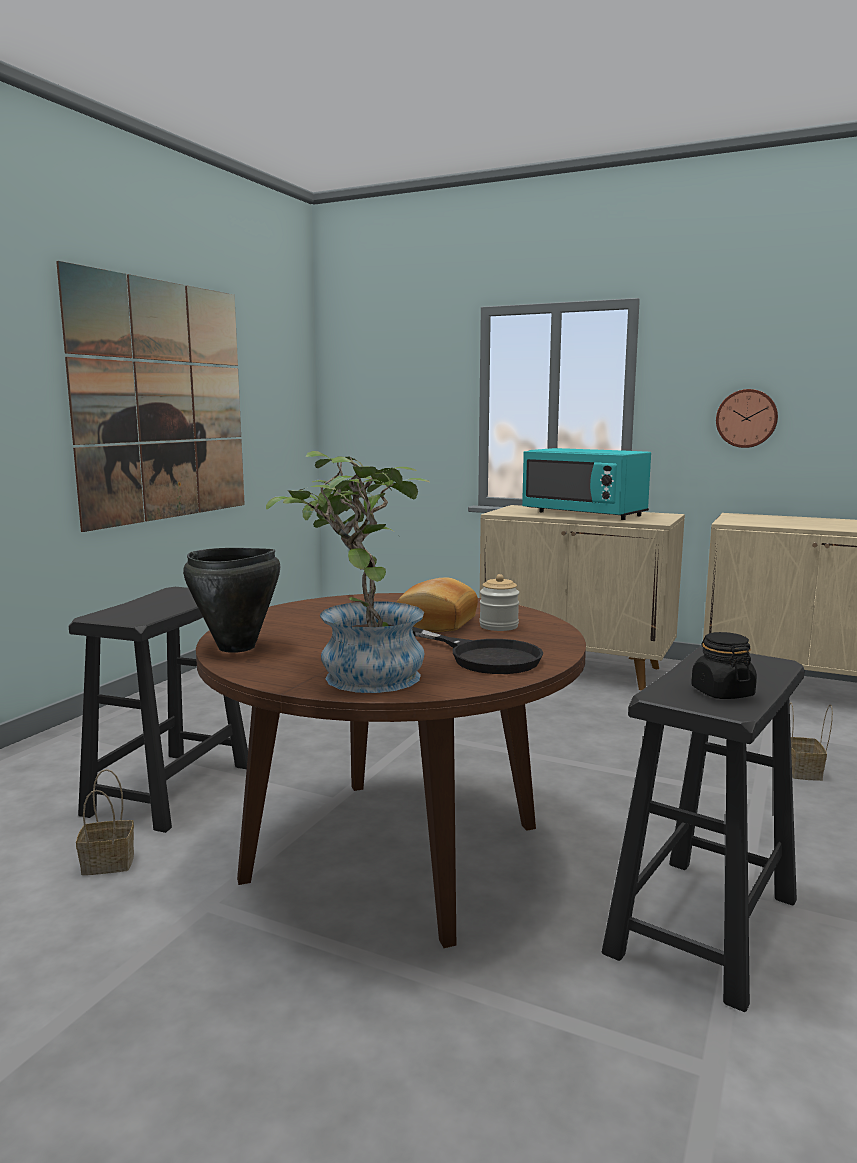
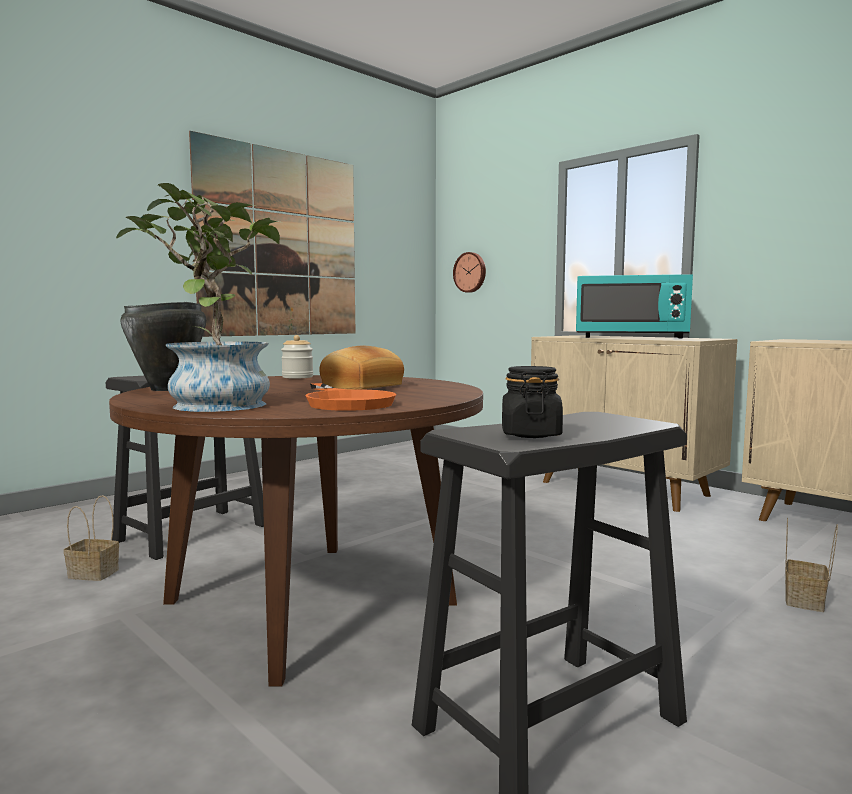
camera: 20 degrees right, 5 degrees down
black frying pan [412,627,543,674] -> orange frying pan [305,383,396,411]
jar [479,574,519,631] -> jar moved to [281,335,313,379]
turquoise microwave [522,448,651,520] -> turquoise microwave turned 45 degrees counterclockwise [576,274,693,338]
wall clock [716,389,778,448] -> wall clock moved to [453,252,486,293]

